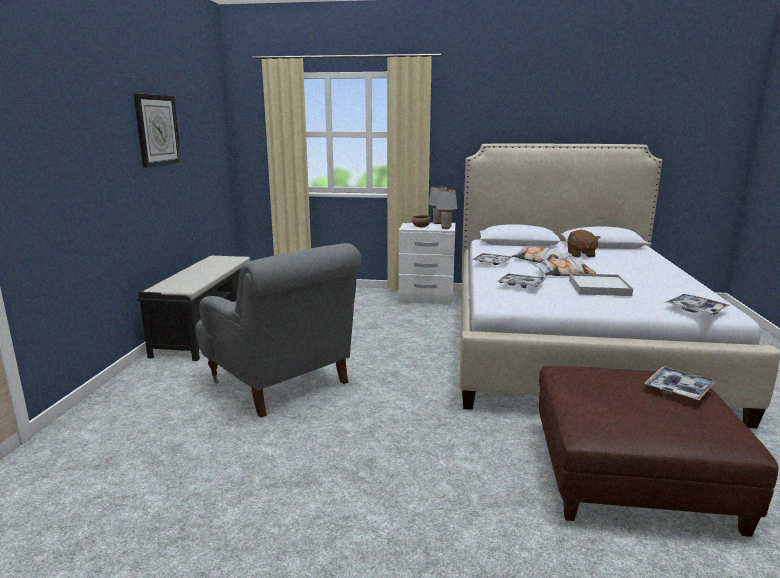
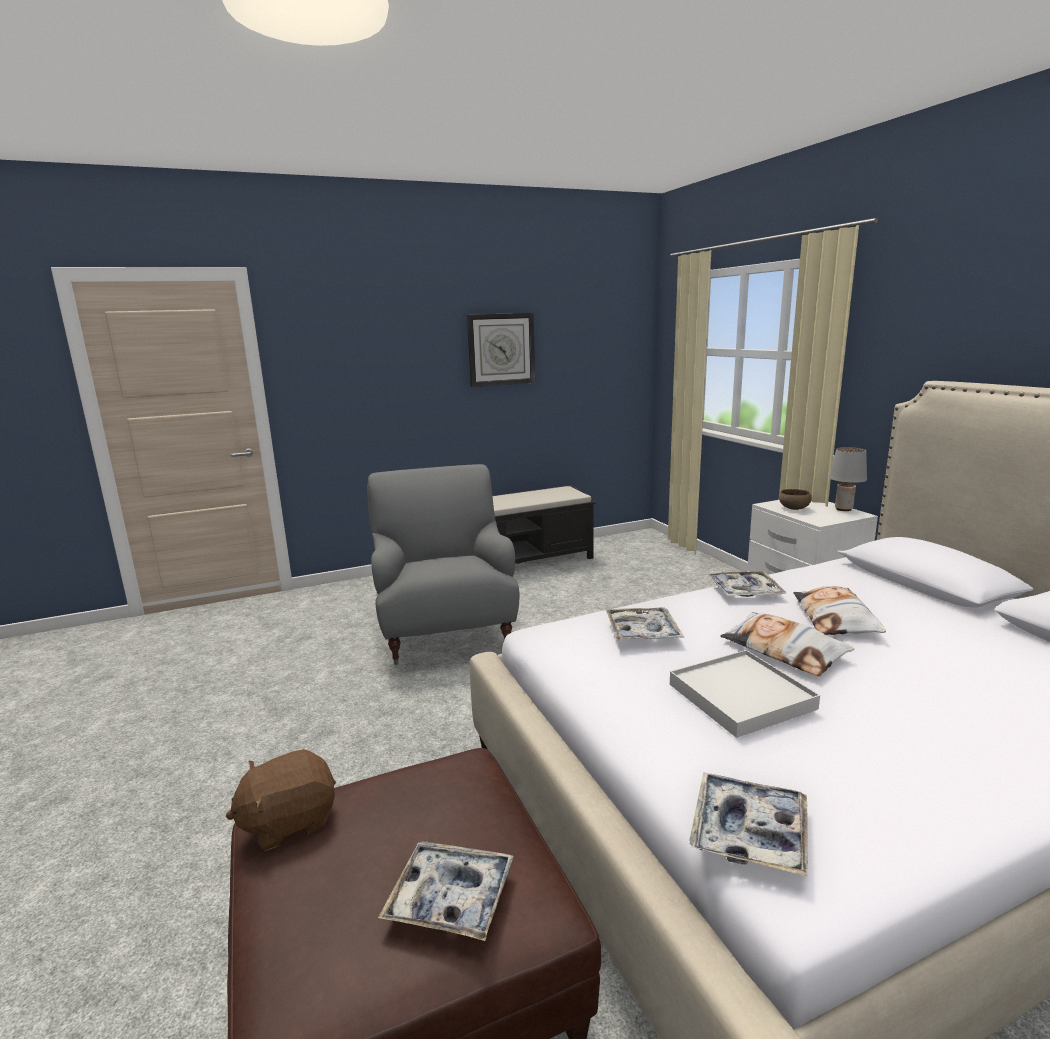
camera: 60 degrees right, 0 degrees up
grey armchair [195,243,362,418] -> grey armchair turned 150 degrees clockwise [367,464,519,665]
grey table lamp [436,189,457,229] -> none
brown plush toy [567,230,601,257] -> brown plush toy moved to [226,749,336,851]

